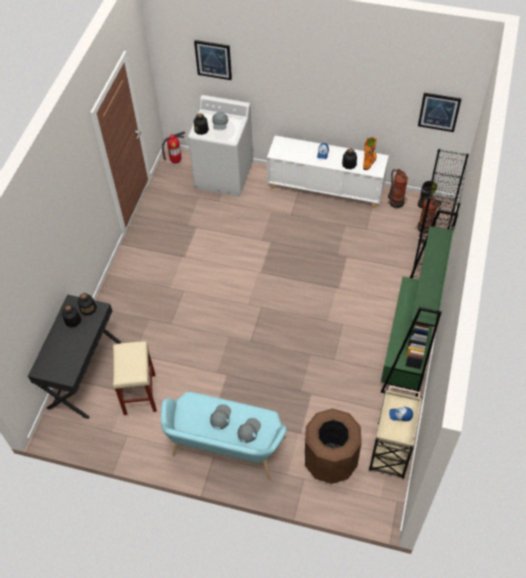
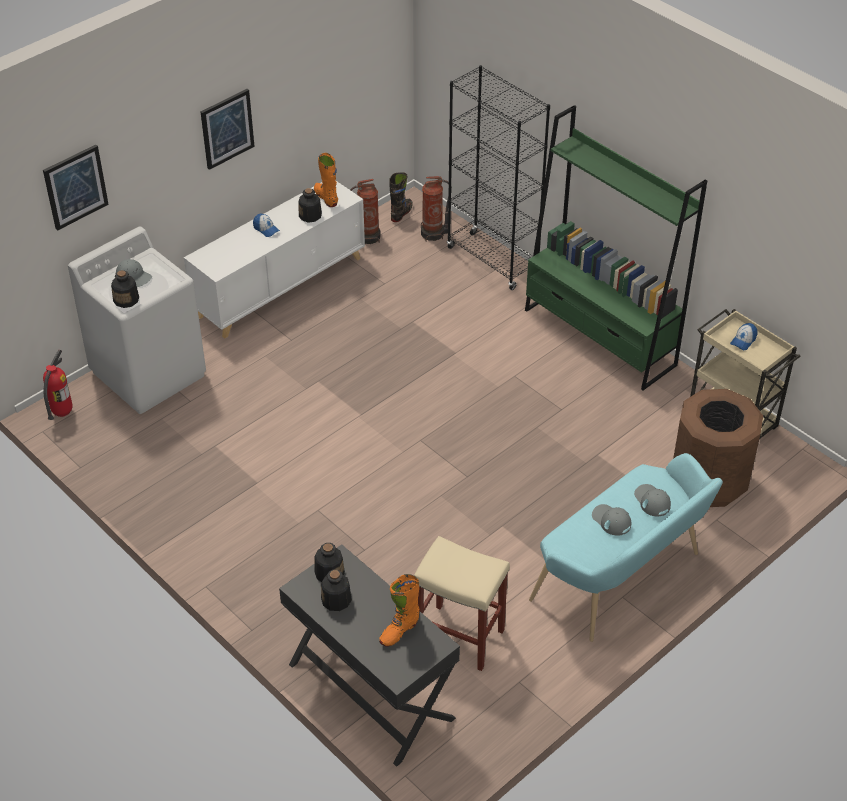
camera: 60 degrees left, 10 degrees down
picture [418,93,462,132] -> picture moved to [200,89,255,170]
none -> orange boot [379,574,419,647]

